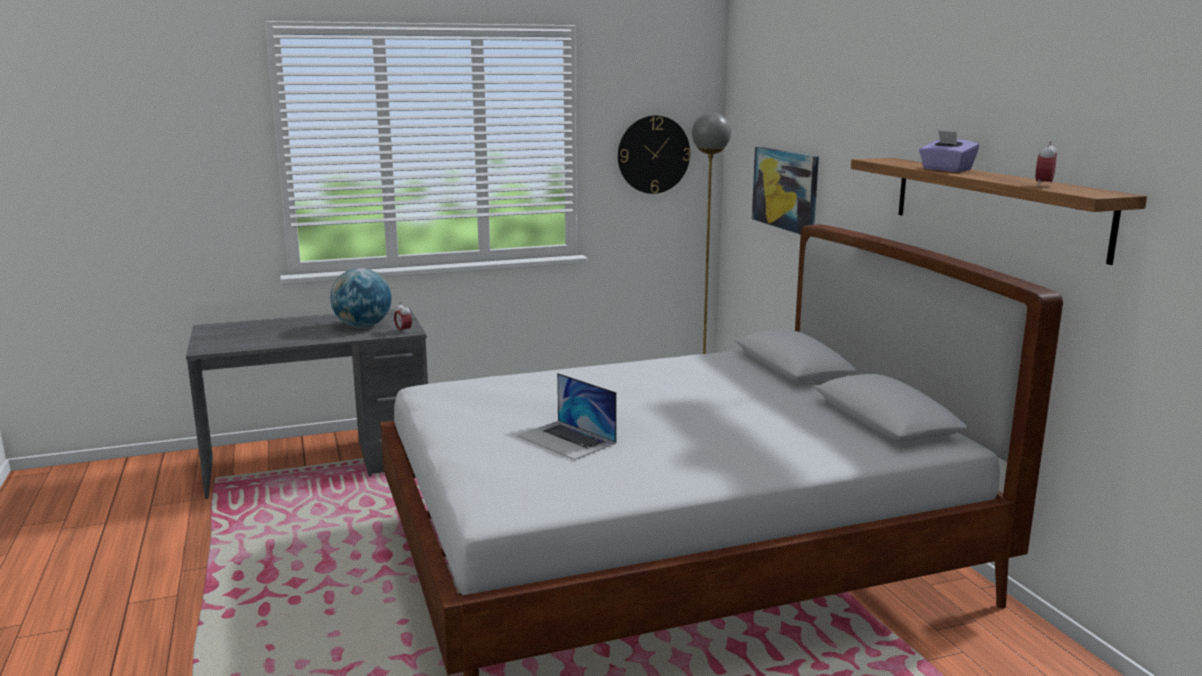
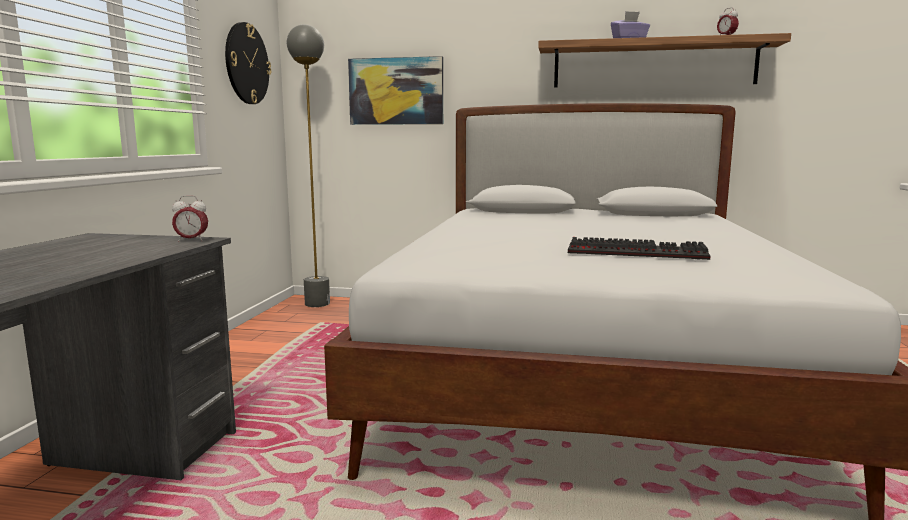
camera: 60 degrees left, 5 degrees down
globe [330,268,391,328] -> none
laptop [517,373,617,460] -> keyboard [568,237,711,260]

